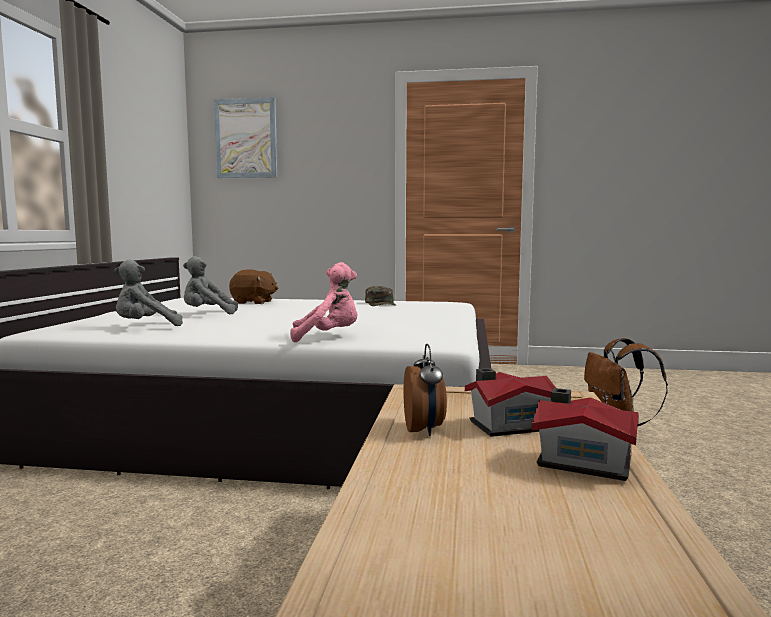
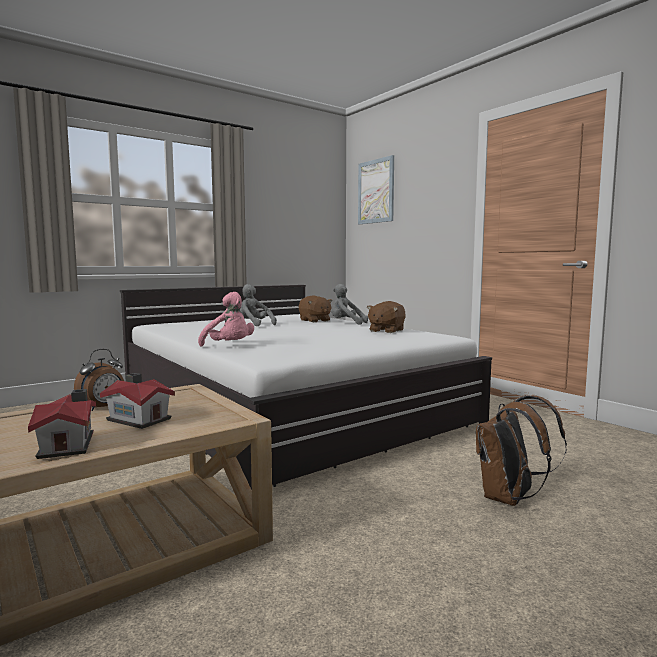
camera: 45 degrees right, 0 degrees up
grey plush toy [114,260,183,326] -> grey plush toy moved to [332,284,368,325]
green cap [365,286,396,306] -> brown plush toy [367,301,406,333]

